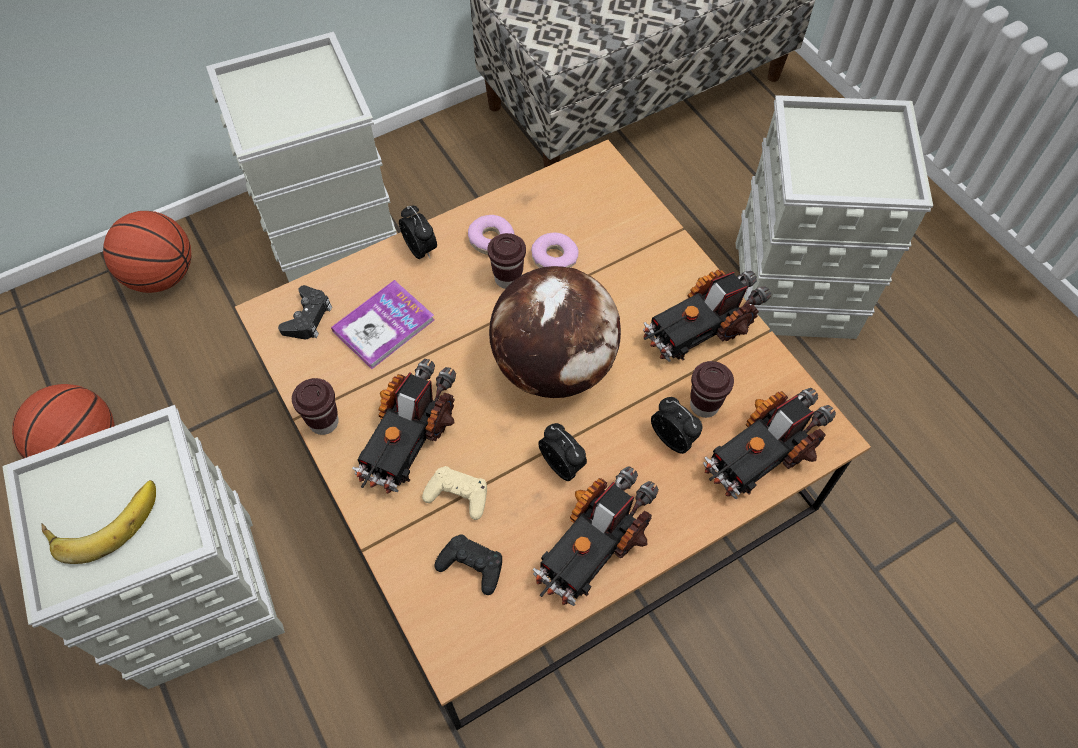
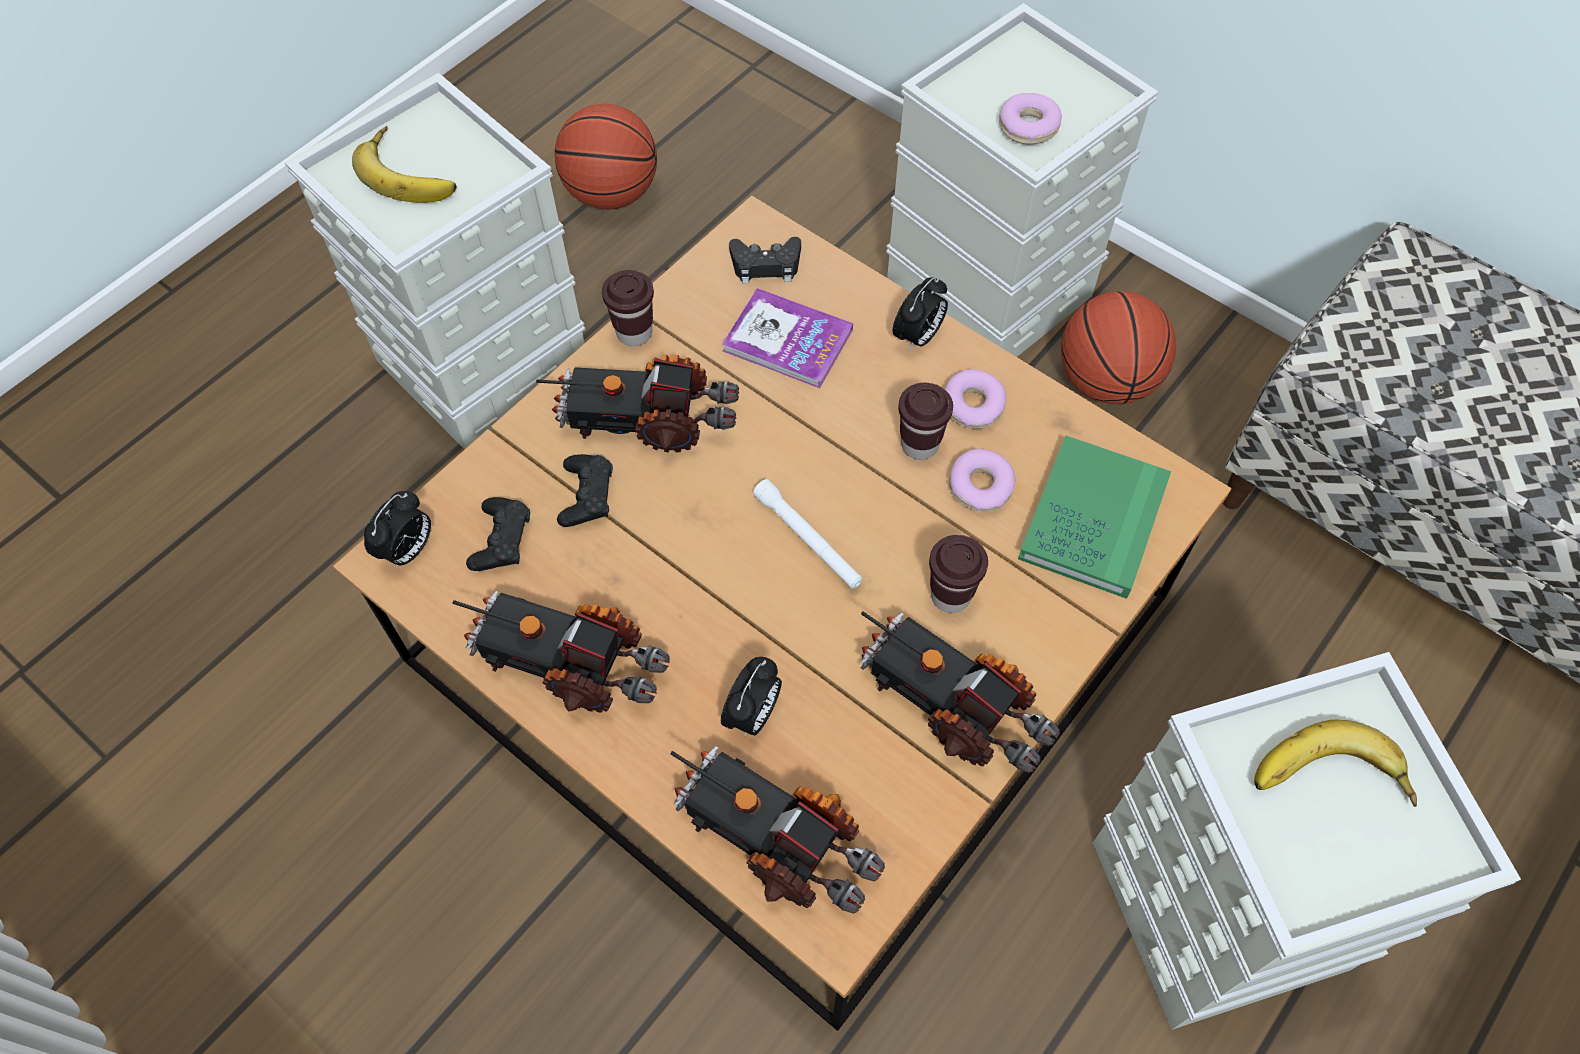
camera: 70 degrees right, 0 degrees up
basketball [103,211,191,293] -> basketball moved to [1061,291,1176,404]
beige game controller [422,466,487,520] -> black game controller [557,454,613,527]
globe [489,266,621,398] -> white flashlight [753,479,862,589]
alarm clock [538,423,587,481] -> alarm clock moved to [364,491,431,569]
brown cup [690,361,734,418] -> brown cup moved to [929,535,988,613]
none -> donut [999,93,1062,145]
none -> green book [1018,435,1171,599]
none -> banana [1254,720,1417,807]

